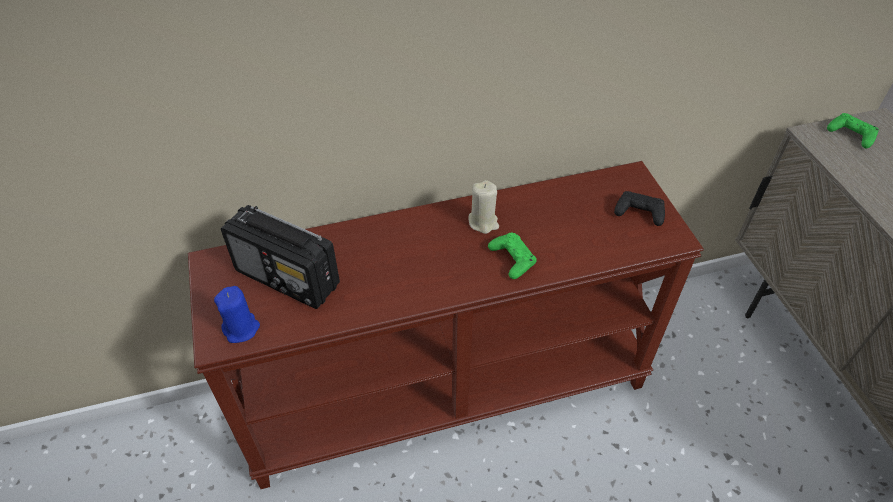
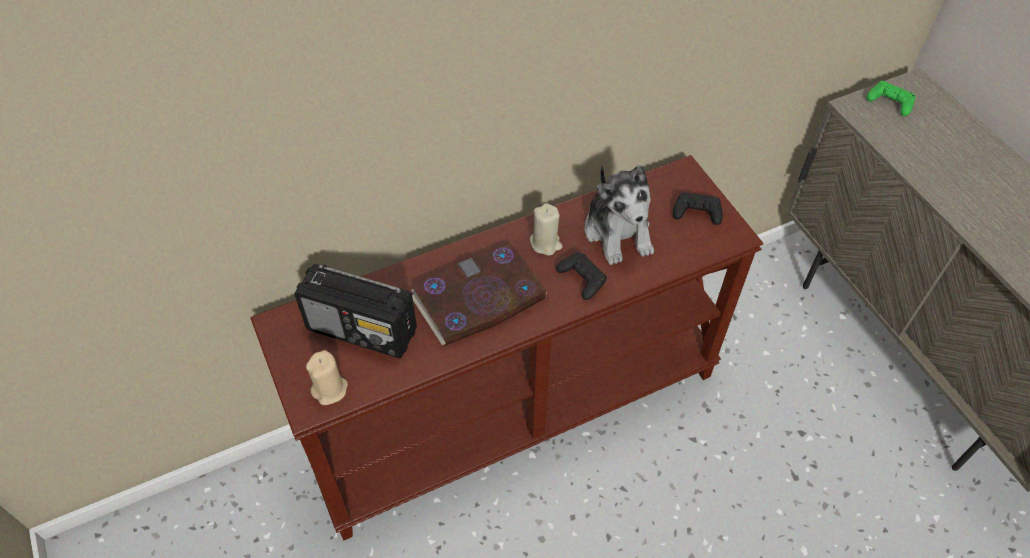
camera: 10 degrees left, 5 degrees up
blue candle [214,286,260,343] -> beige candle [306,350,348,405]
green game controller [488,233,537,279] -> black game controller [556,252,607,300]
none -> book [412,244,547,346]
none -> plush toy [585,165,654,265]

